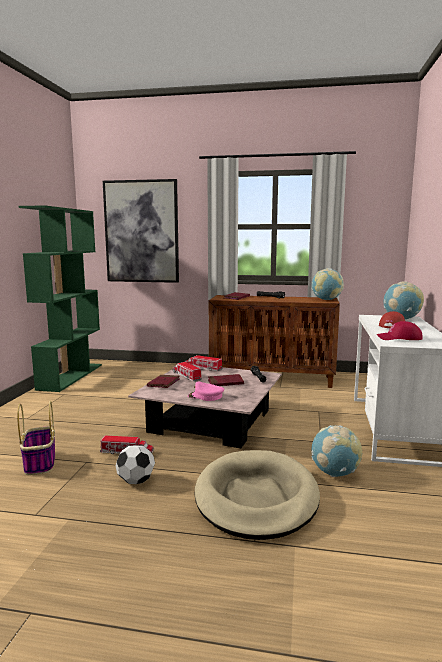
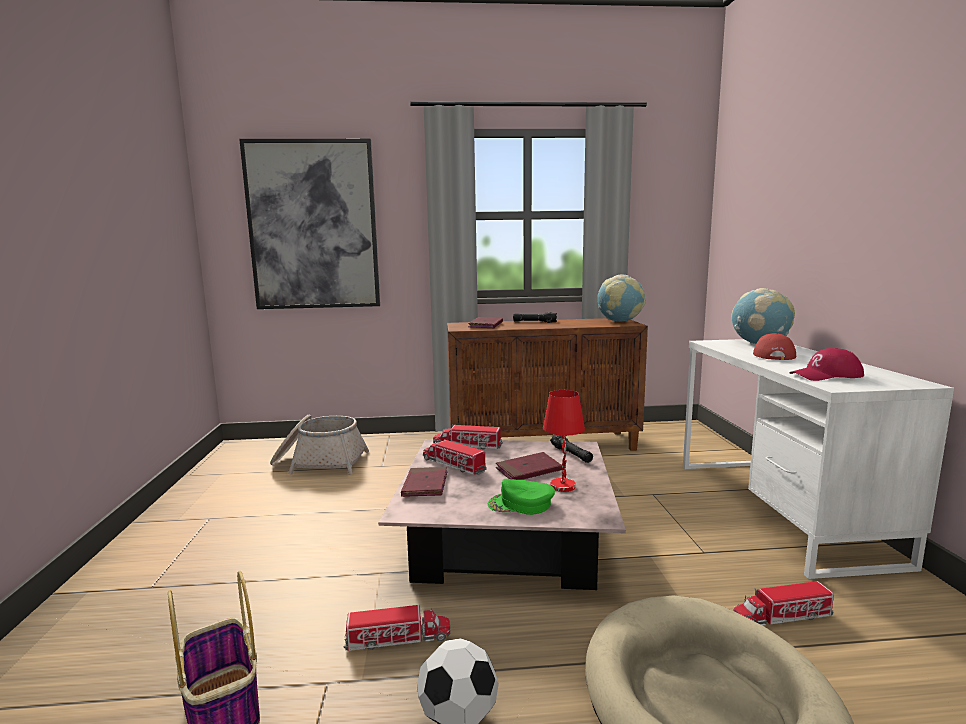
camera: 15 degrees left, 0 degrees up
green bookcase [19,206,102,392] -> none
pink cap [188,381,224,401] -> green cap [488,479,555,515]
globe [312,425,362,477] -> toy truck [733,581,834,626]
none -> basket [270,415,369,475]
none -> red table lamp [543,390,585,492]

